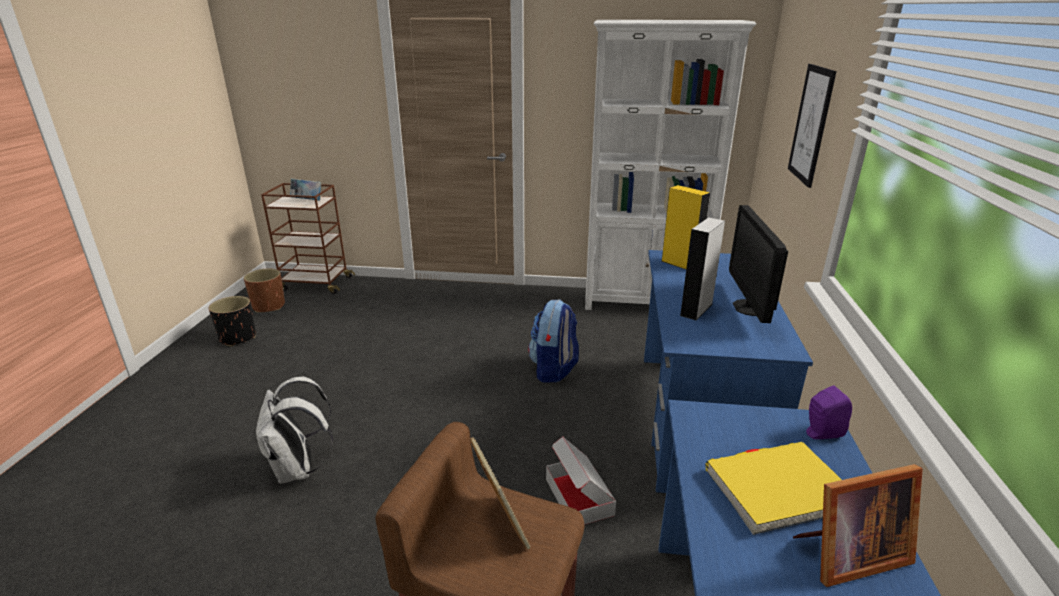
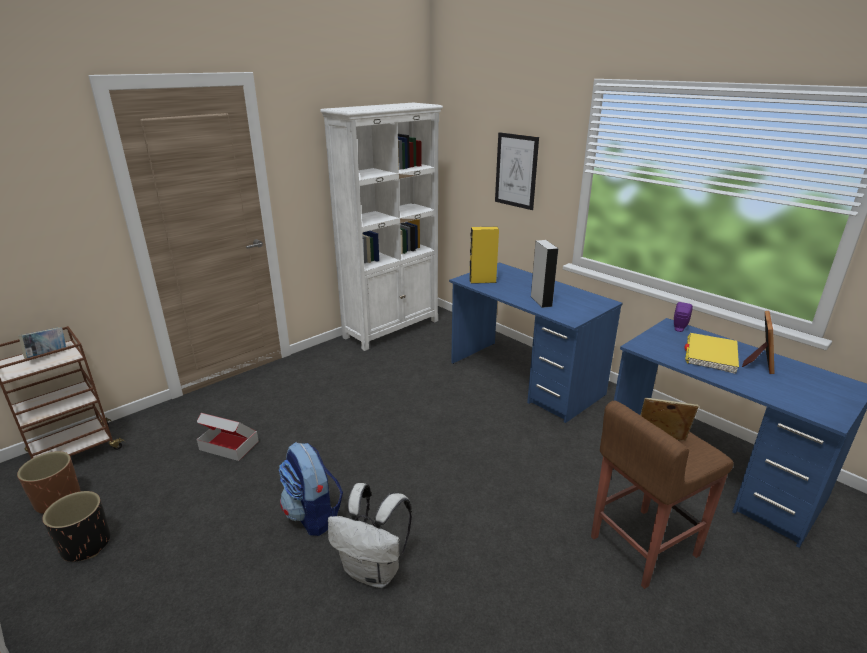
camera: 50 degrees left, 0 degrees up
backpack [528,299,579,383] -> backpack moved to [279,442,343,536]
cardboard box [546,437,616,525] -> cardboard box moved to [197,413,259,461]
monitor [729,205,788,323] -> none

